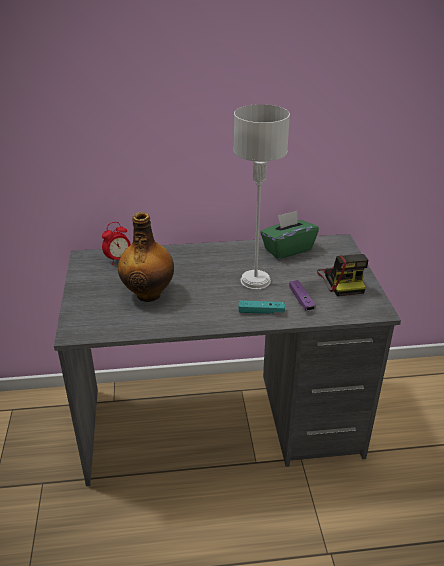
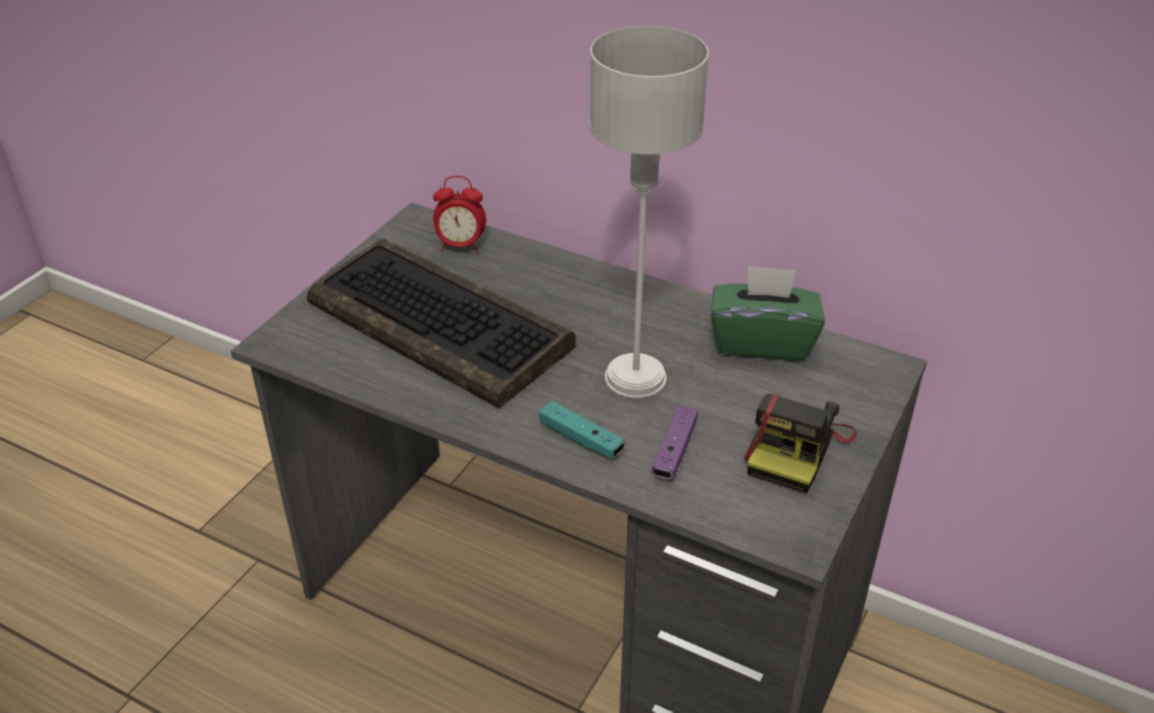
camera: 35 degrees right, 5 degrees up
bottle [118,212,174,302] -> keyboard [307,239,576,408]

